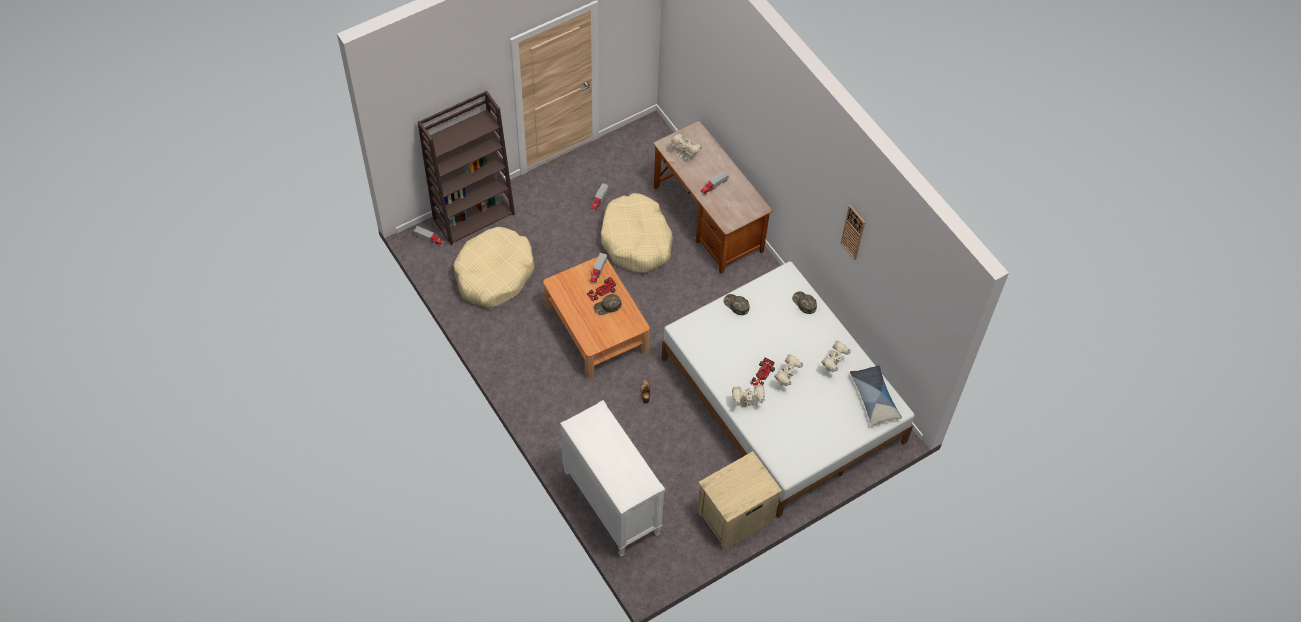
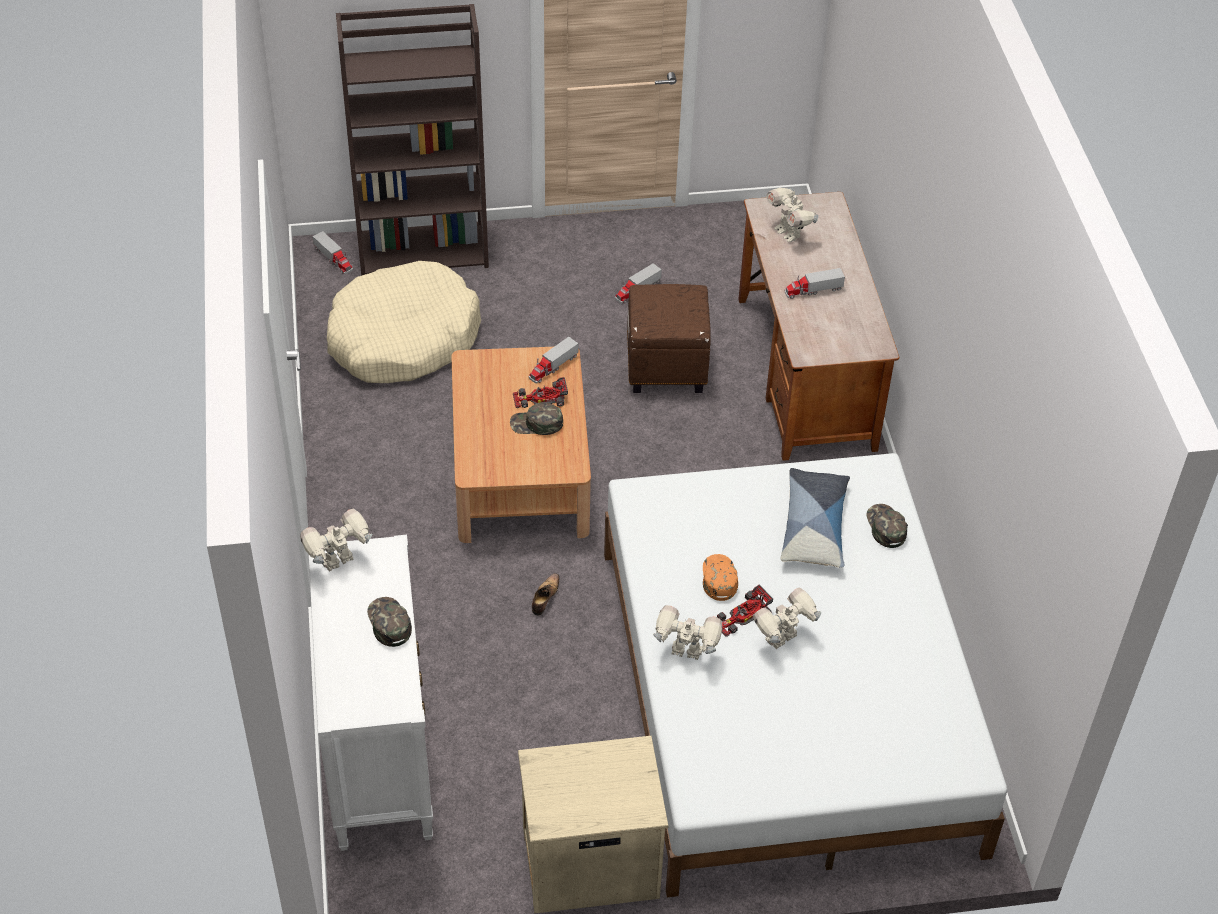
camera: 25 degrees right, 10 degrees down
beige dog bed [601,193,673,273] -> brown ottoman [627,284,711,393]
green cap [723,294,749,315] -> green cap moved to [367,597,412,647]
toy robot [821,341,851,372] -> toy robot moved to [300,509,373,572]
wall clock [841,205,865,260] -> none
pillow [850,365,902,426] -> pillow moved to [780,468,850,568]
none -> orange cap [703,554,738,601]

